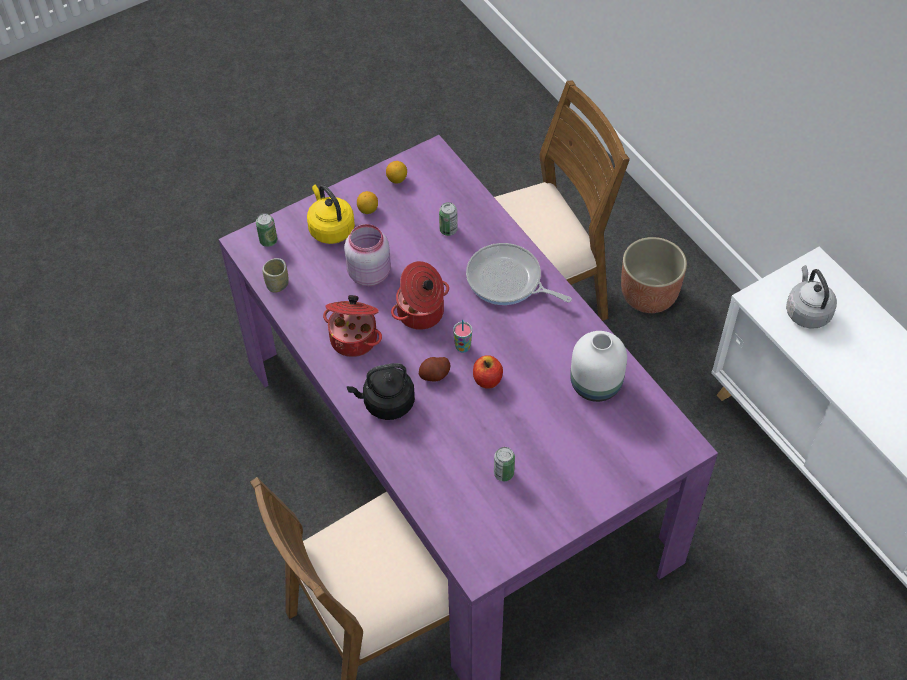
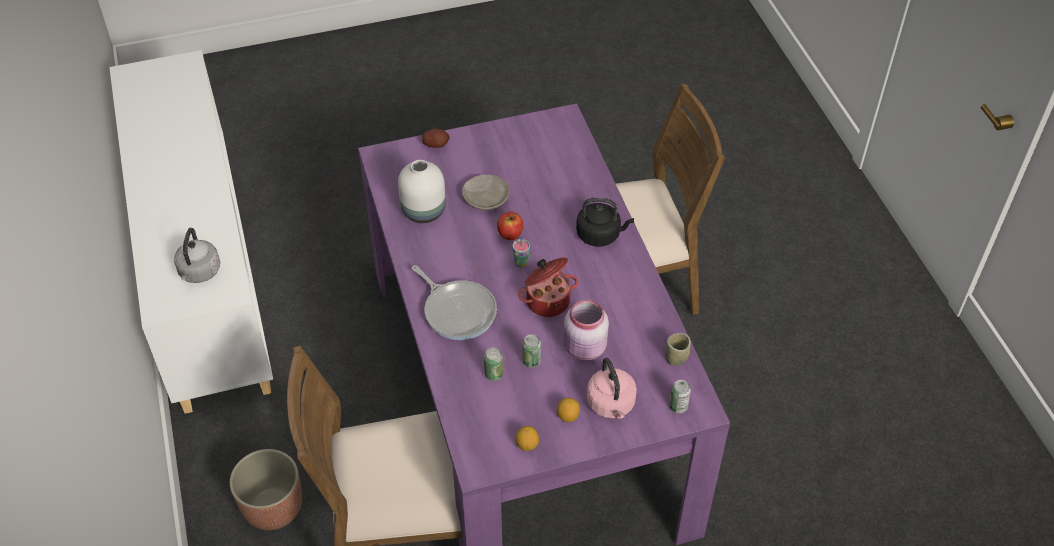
camera: 165 degrees left, 5 degrees down
yellow kettle [307,184,355,244] -> pink kettle [587,358,637,419]
cooking pot [323,295,382,357] -> none
potato [419,357,450,381] -> potato moved to [422,128,450,148]
can [494,447,515,481] -> can moved to [522,334,541,368]
none -> beige plate [462,175,510,210]

